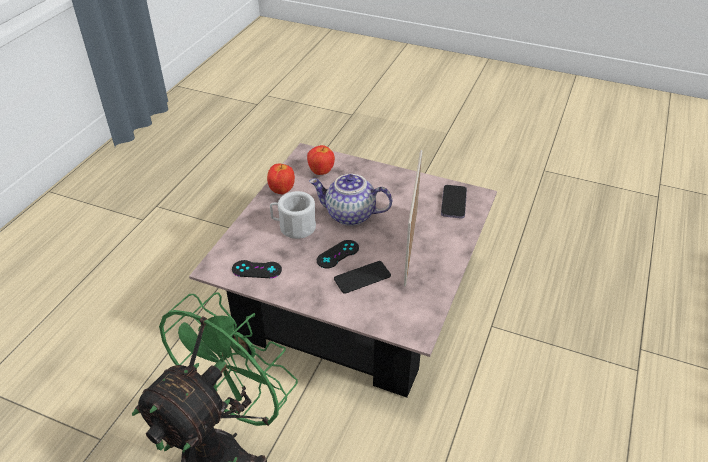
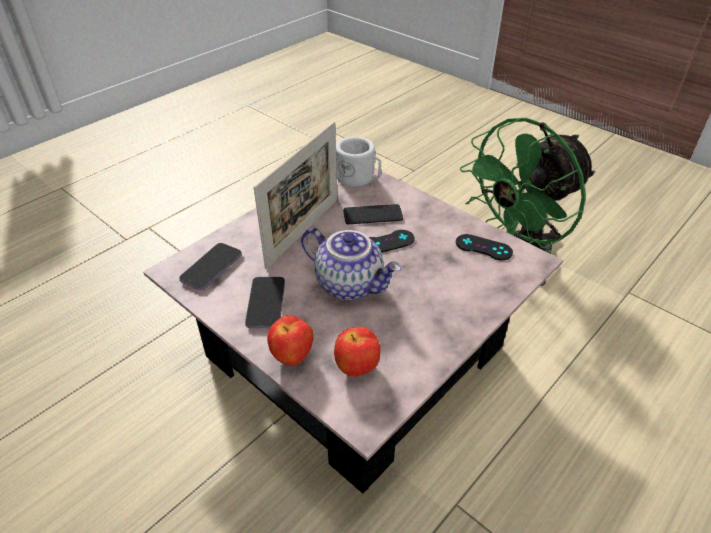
camera: 160 degrees left, 0 degrees up
apple [267,164,295,194] -> apple moved to [267,316,314,366]
white mug [270,191,316,239] -> white mug moved to [336,137,381,187]
none -> phone [245,277,285,328]

